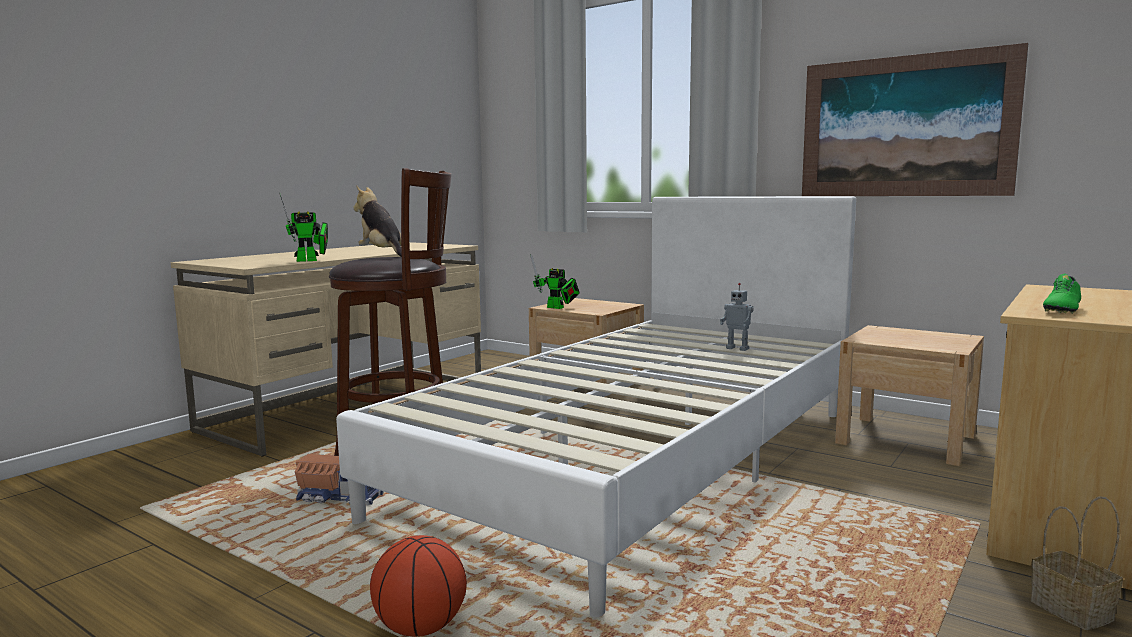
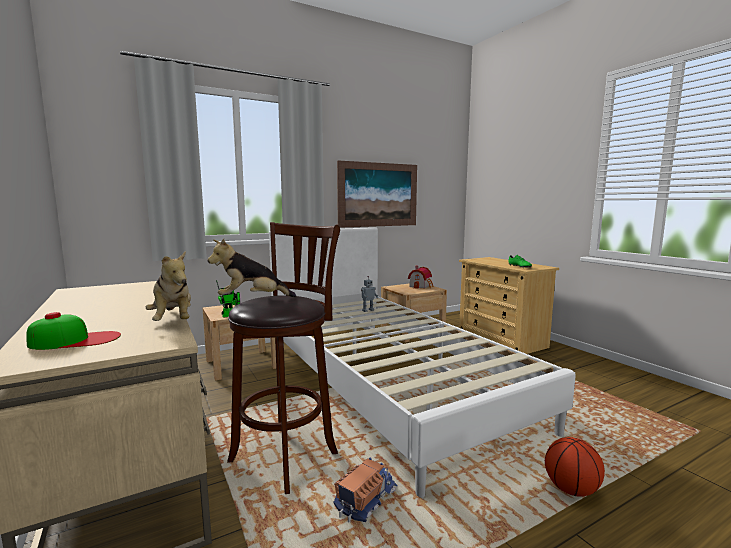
camera: 65 degrees left, 0 degrees up
toy robot [279,192,328,262] -> plush toy [146,252,191,321]
basket [1031,496,1123,630] -> none
none -> cap [26,312,121,350]
none -> toy house [408,266,433,289]

